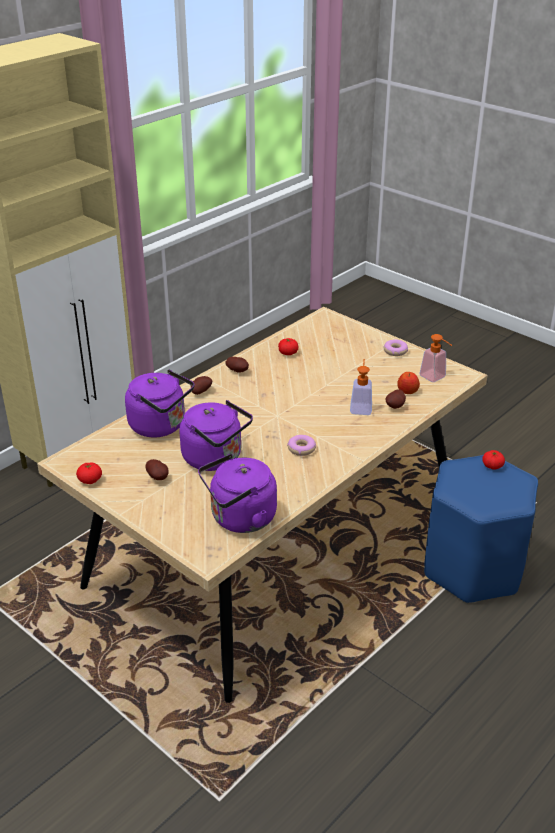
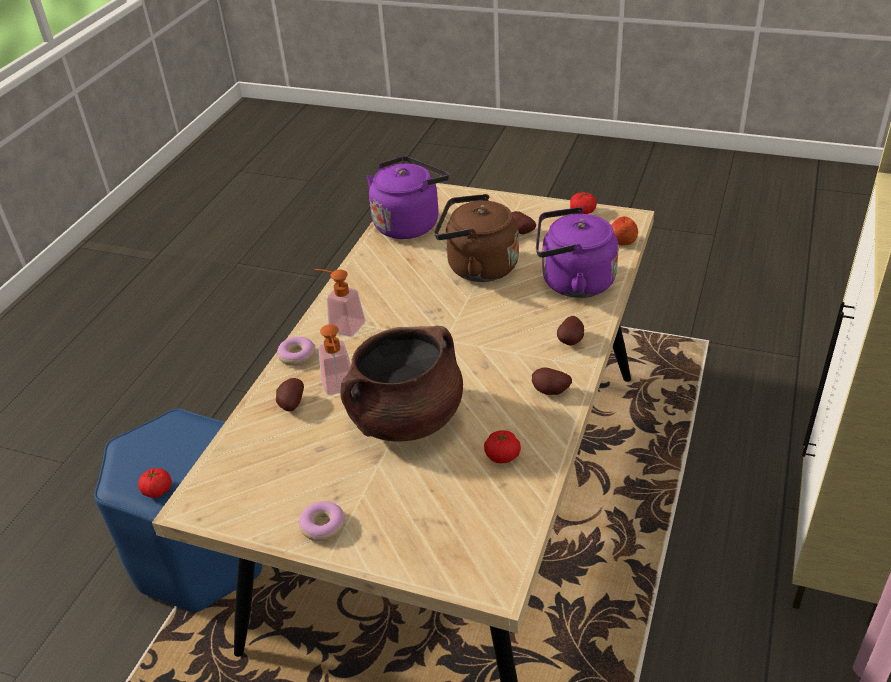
camera: 160 degrees right, 5 degrees up
purple kettle [179,400,253,471] -> brown kettle [434,194,519,282]
donut [287,435,316,456] -> donut moved to [277,336,315,366]
apple [397,372,420,394] -> apple moved to [611,216,638,245]
soap dispenser [419,334,452,382] -> soap dispenser moved to [314,269,365,337]
none -> brown cooking pot [340,326,463,442]

